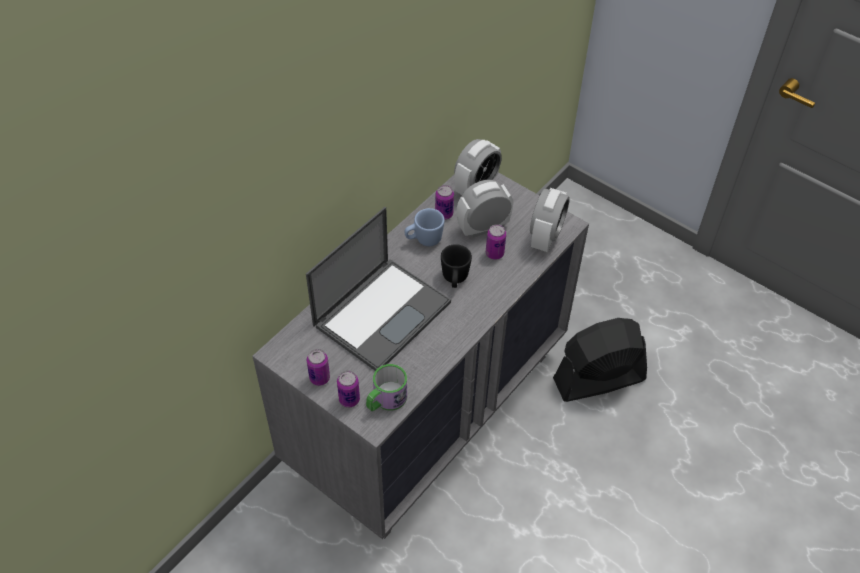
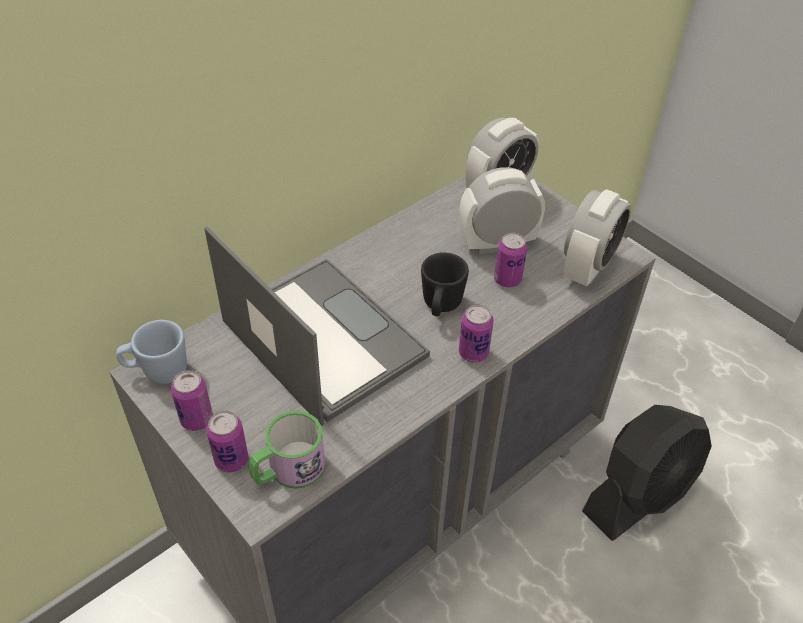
camera: 10 degrees right, 5 degrees down
laptop [306,207,451,371] -> laptop turned 90 degrees counterclockwise [204,227,430,426]
blue mug [404,208,445,246] -> blue mug moved to [116,320,187,384]
can [435,185,454,220] -> can moved to [459,305,494,363]
black fan [553,318,647,402] -> black fan turned 150 degrees clockwise [582,405,712,541]

